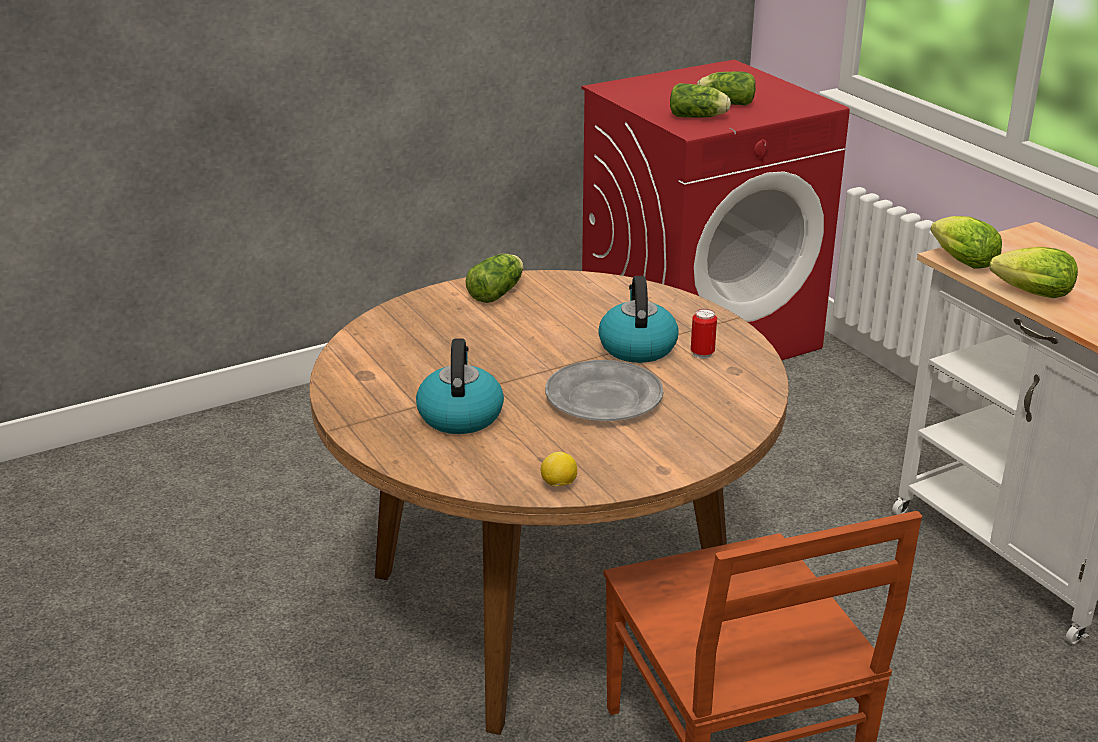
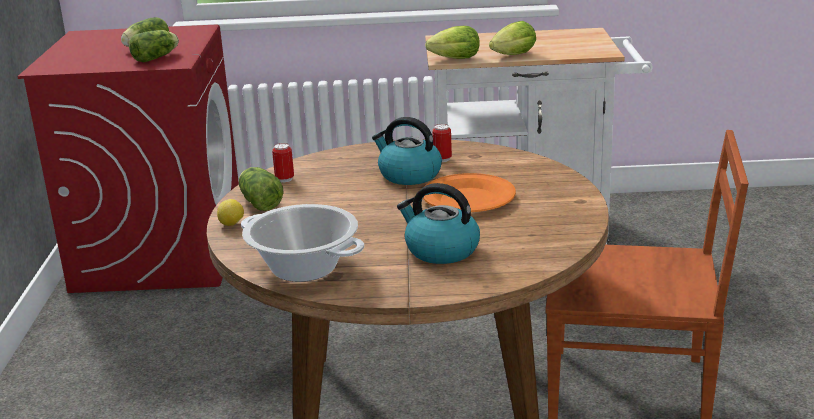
camera: 60 degrees left, 5 degrees down
lemon [541,452,577,487] -> lemon moved to [217,199,244,226]
grey plate [545,360,663,421] -> orange plate [423,173,516,212]
none -> cooking pot [241,204,364,282]
none -> can [272,143,294,183]

